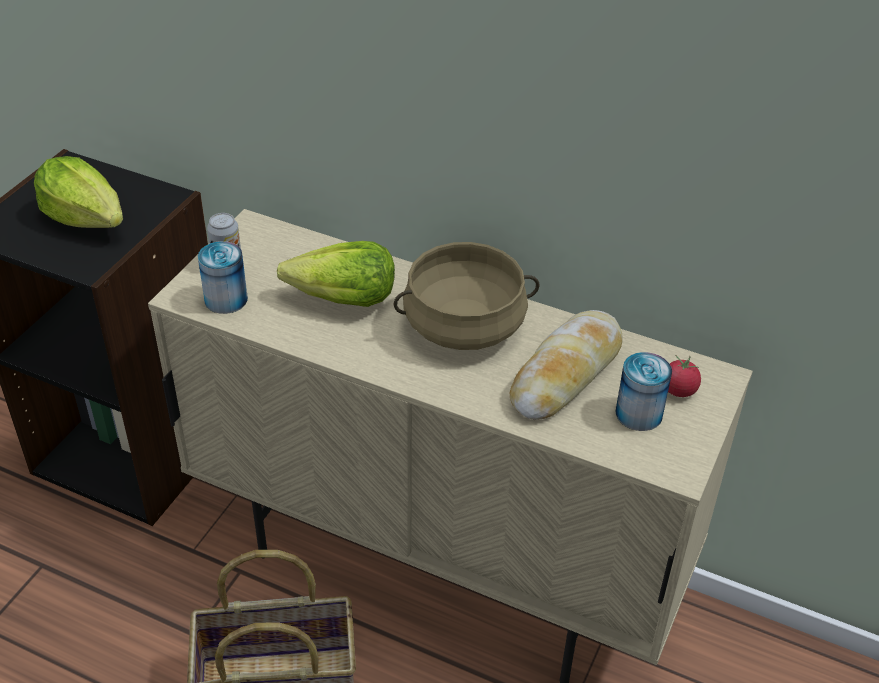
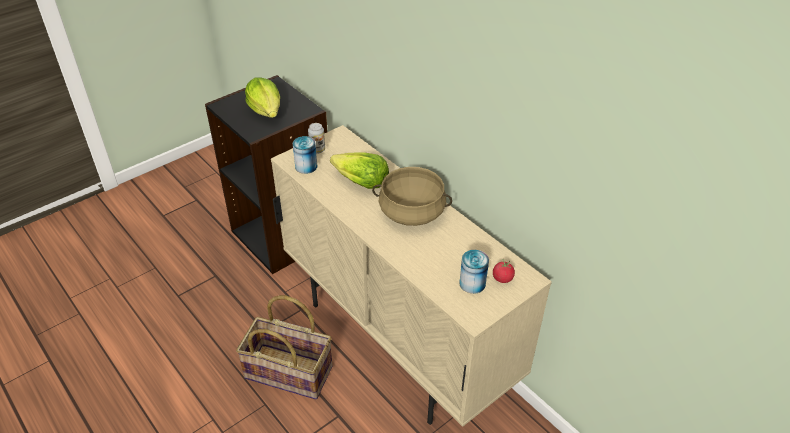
camera: 25 degrees right, 0 degrees up
bread [510,310,623,420] -> none

